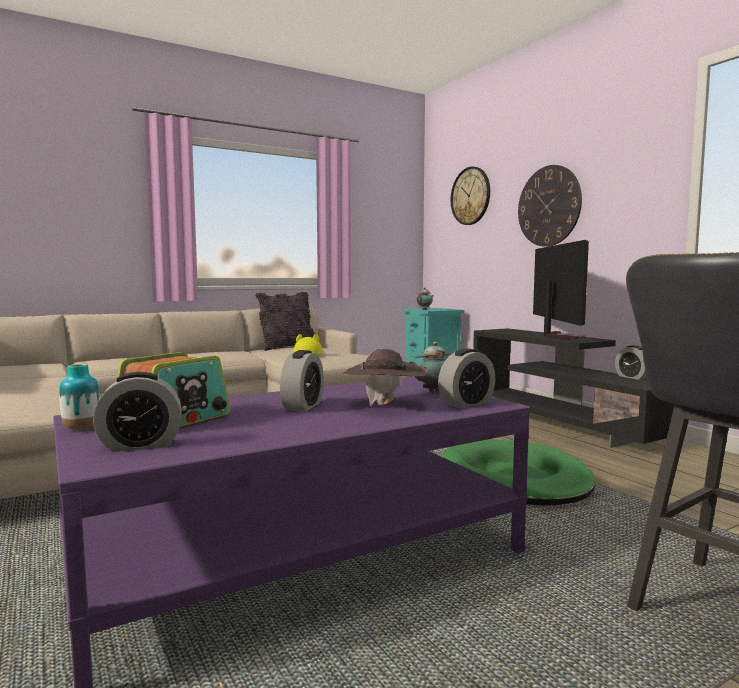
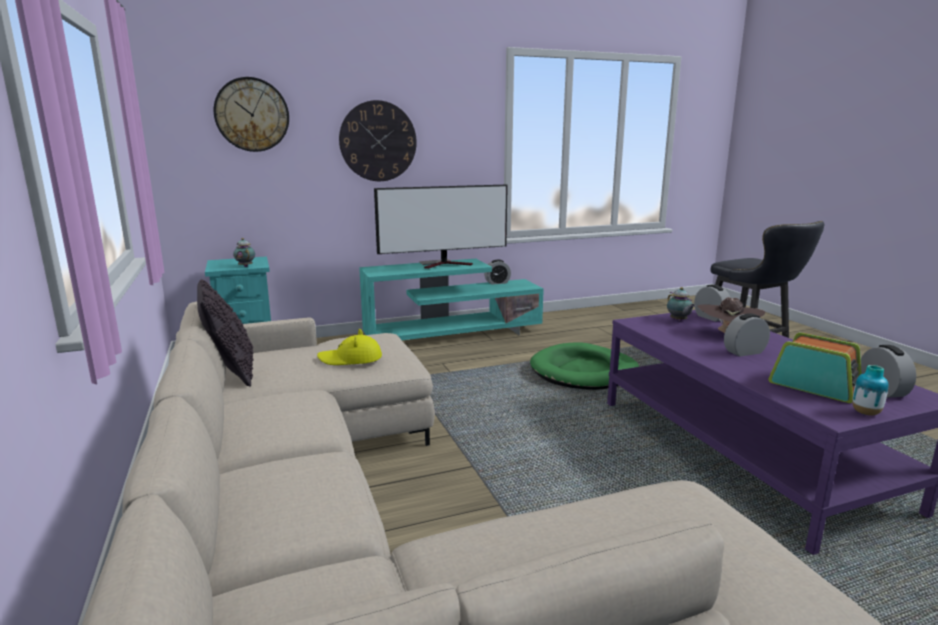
camera: 80 degrees left, 10 degrees up
alarm clock [280,350,324,412] -> alarm clock turned 45 degrees counterclockwise [724,313,770,357]
black tv stand [473,328,675,448] -> turquoise tv stand [359,259,544,340]
television [533,240,589,339] -> television turned 150 degrees clockwise [374,184,508,269]

